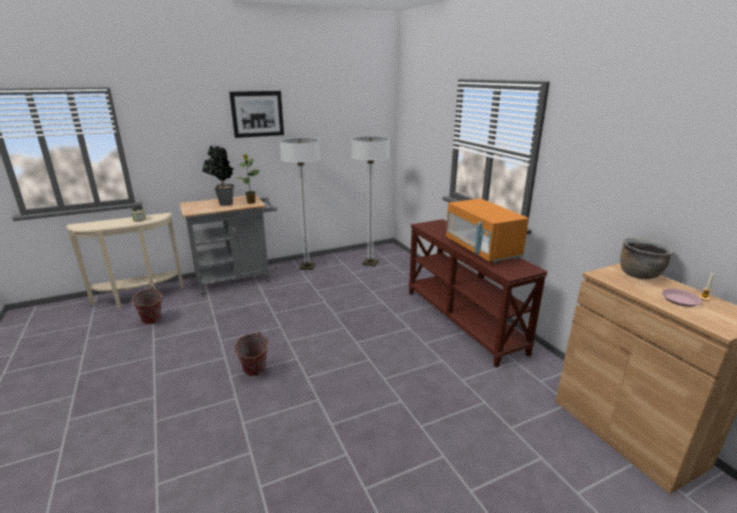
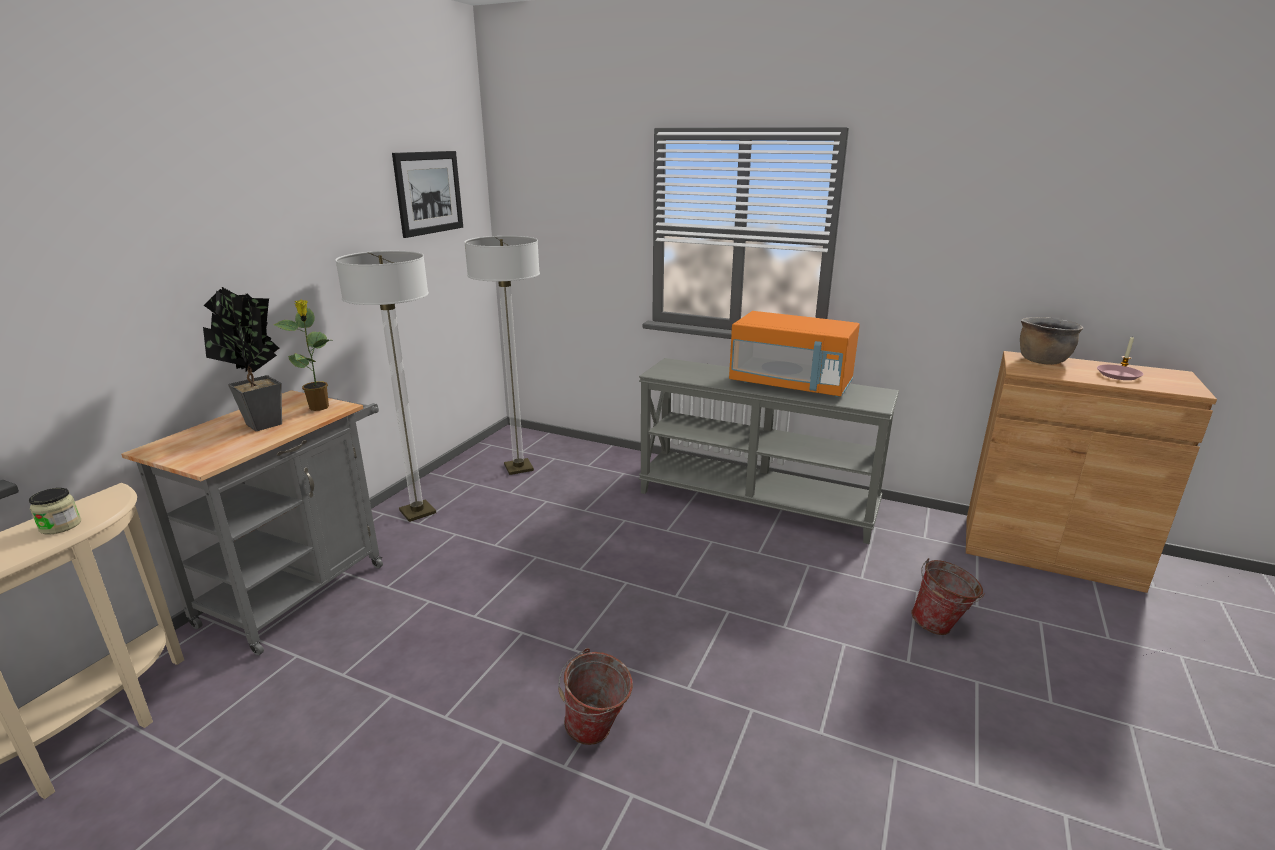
camera: 40 degrees left, 0 degrees up
bucket [131,287,162,324] -> bucket moved to [911,558,985,635]
picture [229,91,284,138] -> picture moved to [392,151,463,238]
brown console table [408,219,548,368] -> grey console table [639,358,899,544]

